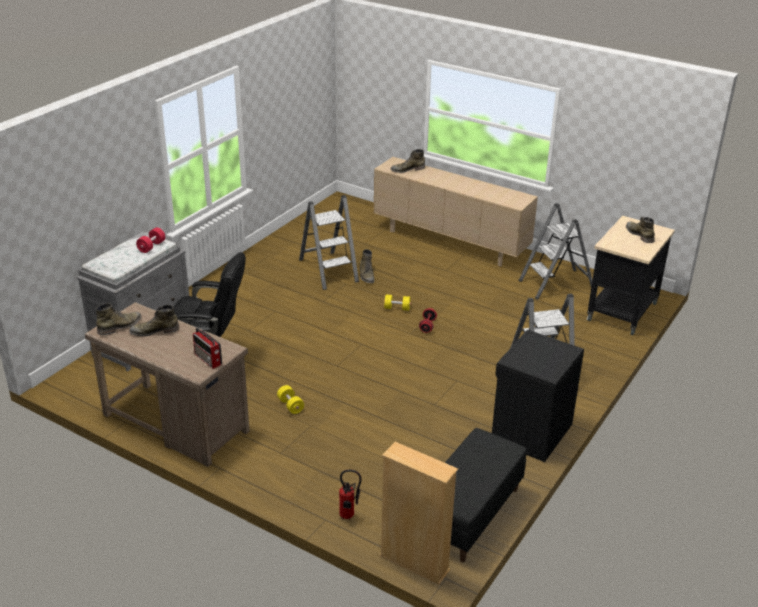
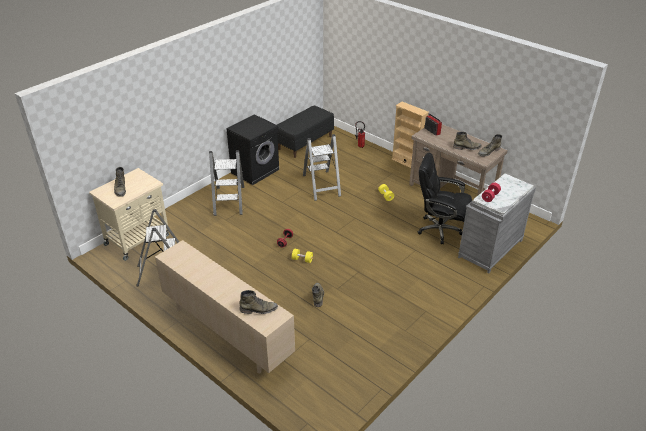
camera: 170 degrees left, 5 degrees up
grey step ladder [299,195,359,290] -> grey step ladder moved to [303,134,341,201]
beige bookcase [380,442,458,585] -> beige bookcase moved to [392,102,429,168]
black cart [587,216,675,335] -> beige cart [89,168,169,261]

